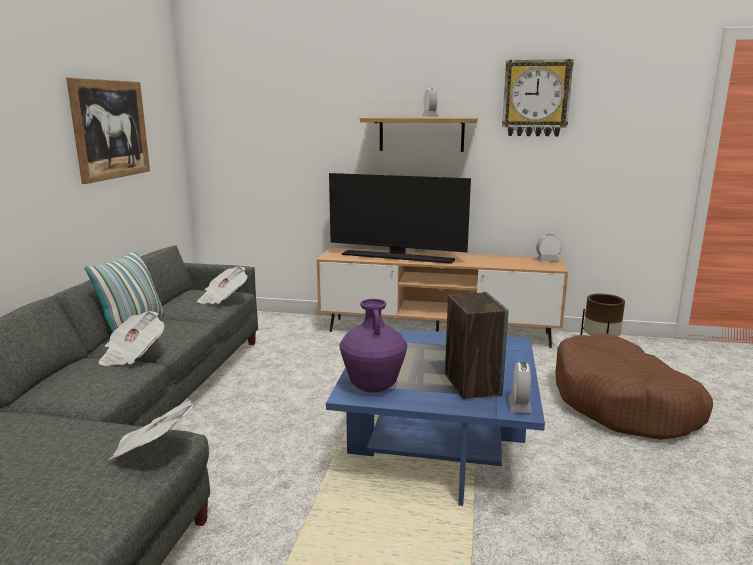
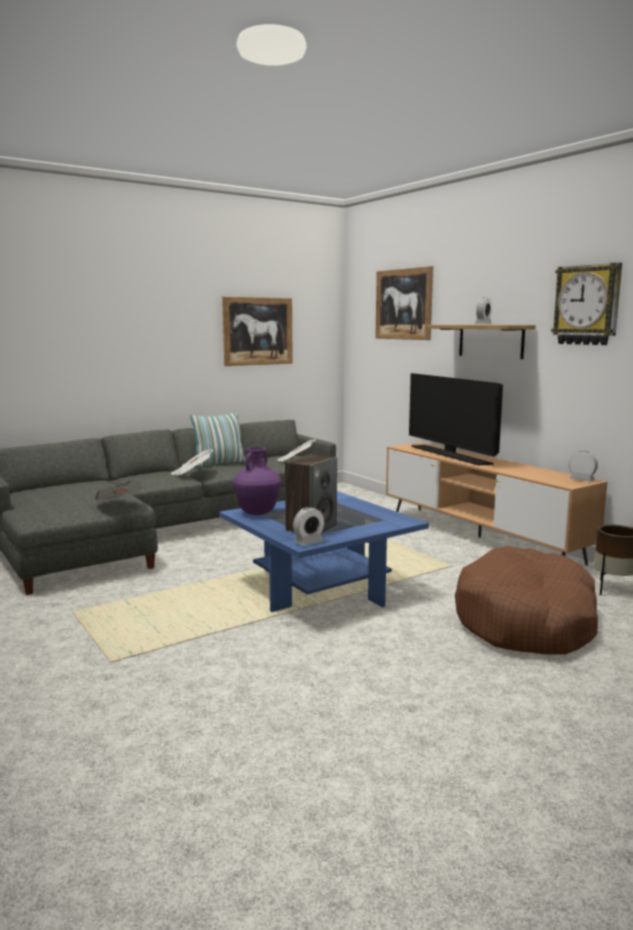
camera: 45 degrees right, 5 degrees down
none -> picture [375,266,433,340]

